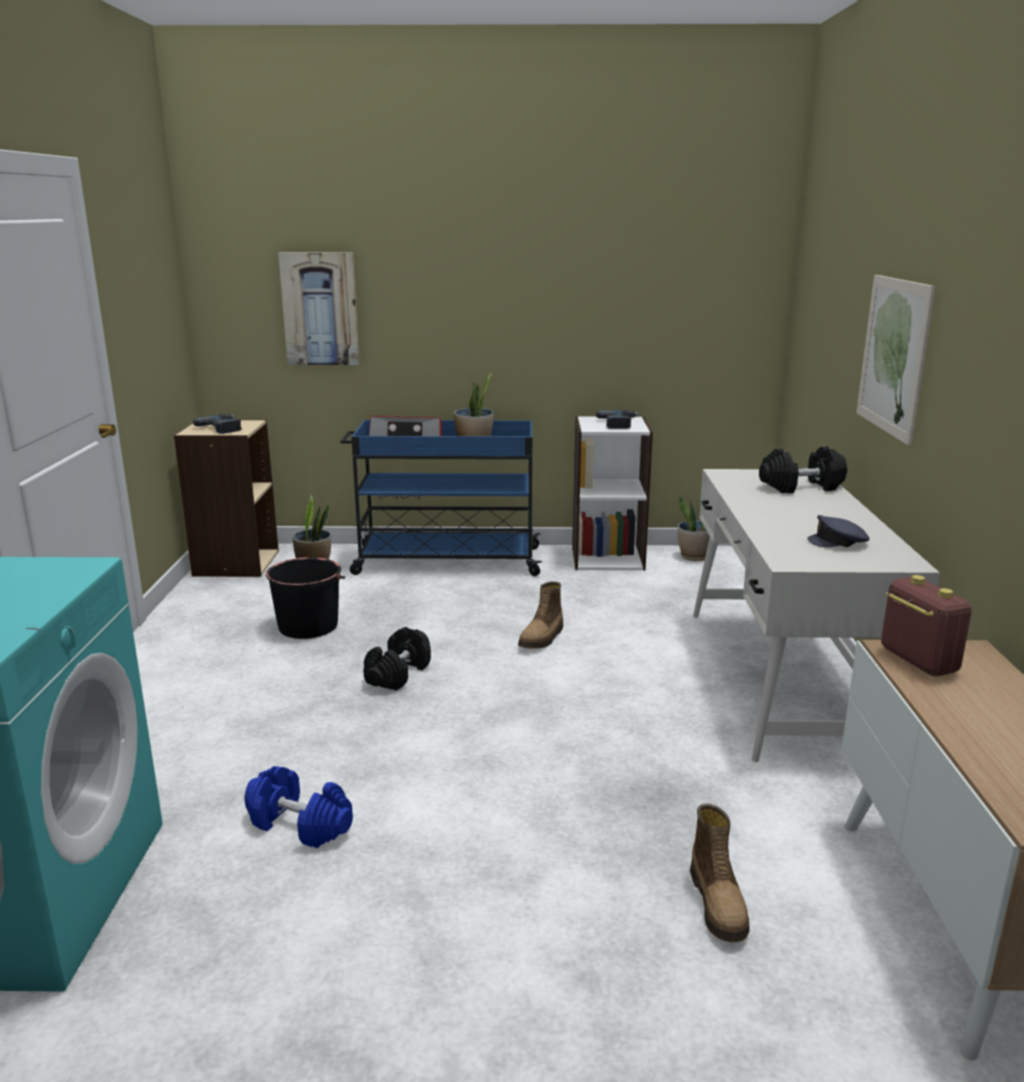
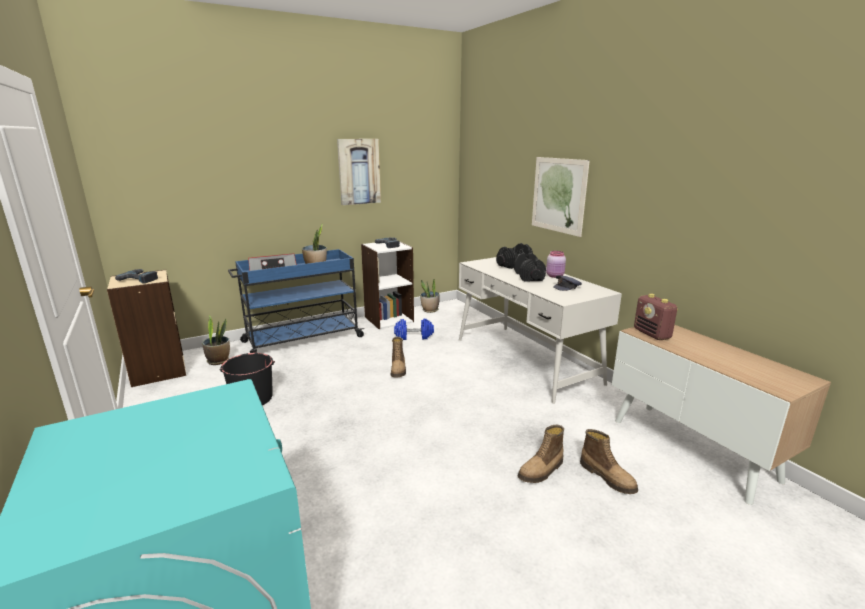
camera: 30 degrees left, 0 degrees up
blue dumbbell [244,766,353,848] -> blue dumbbell moved to [394,318,434,340]
picture [278,253,360,365] -> picture moved to [337,139,381,205]
black dumbbell [363,627,431,691] -> black dumbbell moved to [514,252,546,282]
radio [881,575,972,676] -> radio turned 150 degrees counterclockwise [634,293,678,340]
none -> boot [518,425,564,483]
none -> pink jar [546,251,566,278]

